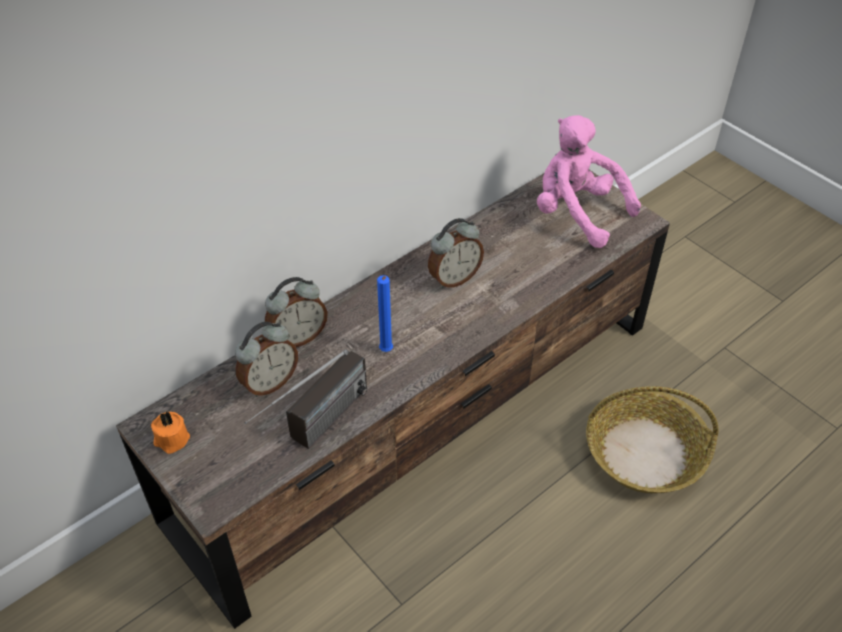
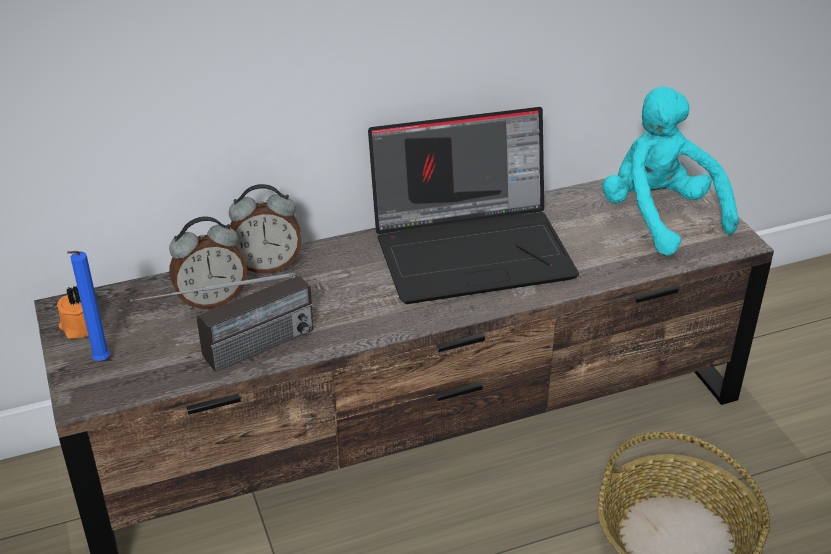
camera: 20 degrees right, 10 degrees down
blue candle [377,275,393,352] -> blue candle moved to [67,251,110,361]
alarm clock [428,218,484,289] -> laptop [368,107,579,304]
pink plush toy [537,115,641,248] -> turquoise plush toy [602,86,739,255]

